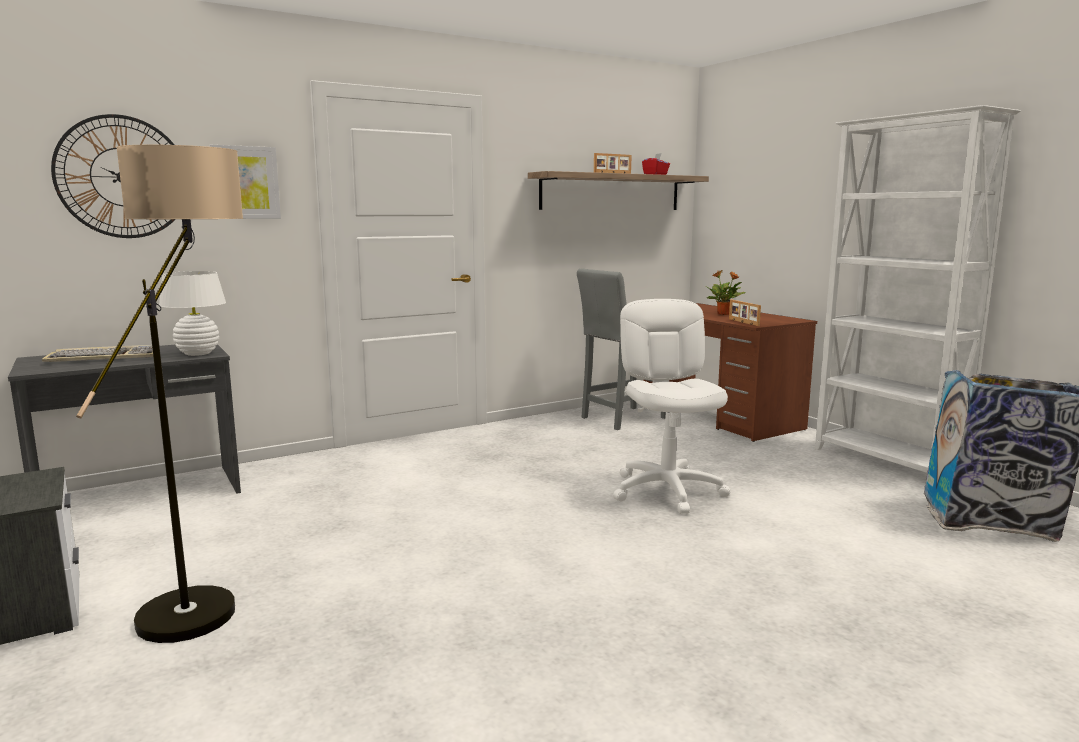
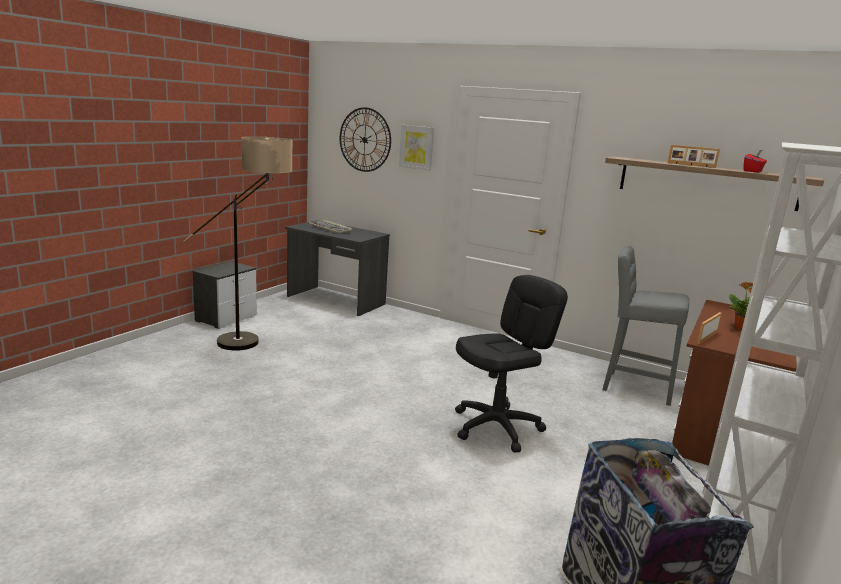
camera: 60 degrees right, 5 degrees up
white table lamp [159,271,226,356] -> none
white office chair [613,299,730,514] -> black office chair [455,275,568,453]

